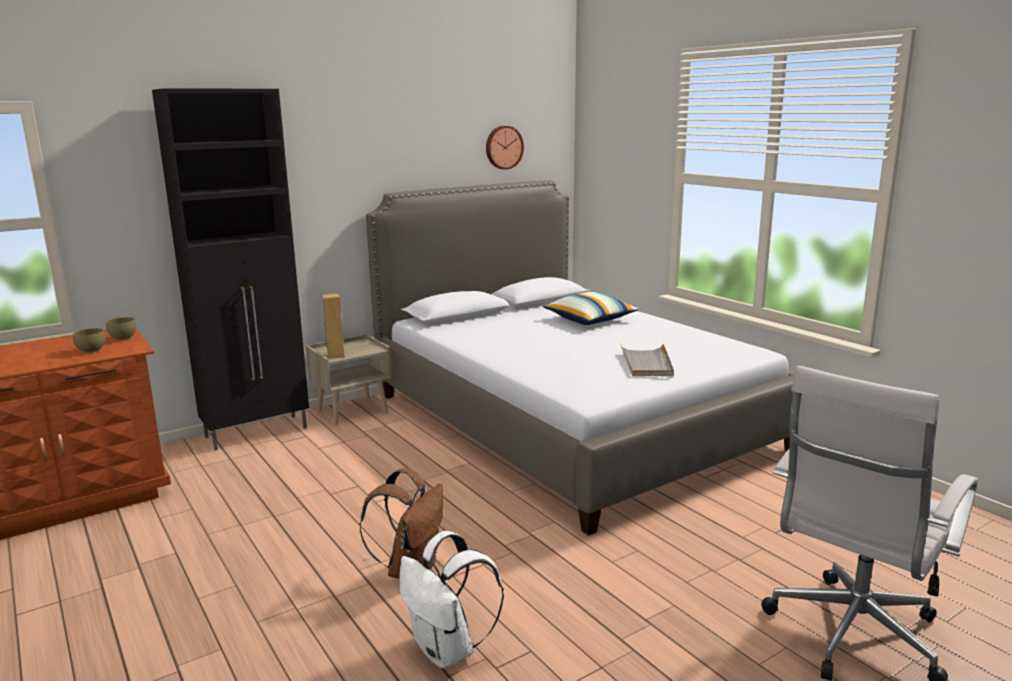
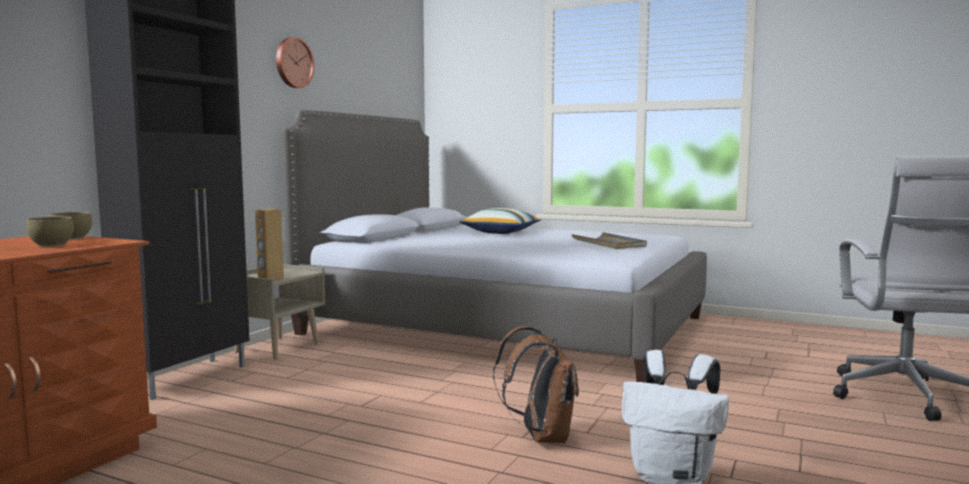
camera: 30 degrees left, 10 degrees down
wall clock [486,126,524,170] -> wall clock moved to [276,37,314,88]

